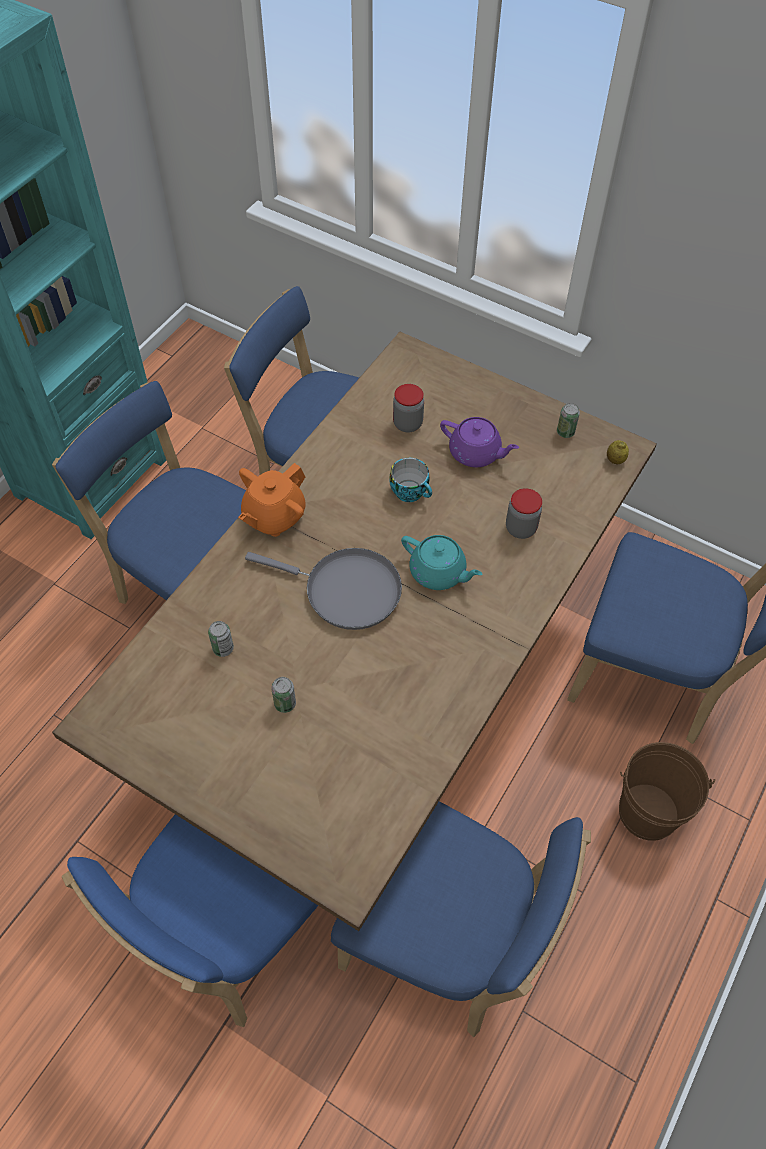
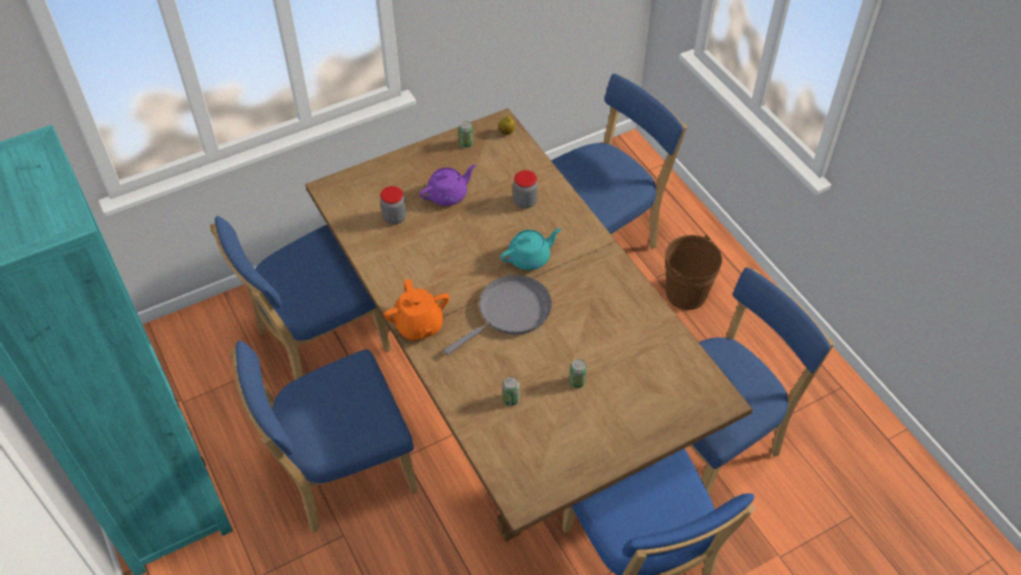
camera: 60 degrees left, 5 degrees down
cup [389,458,432,502] -> none

